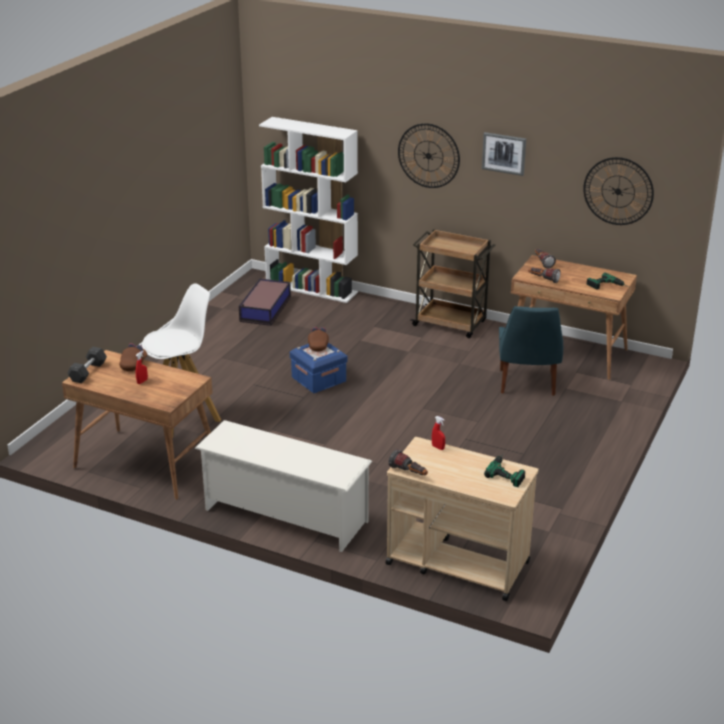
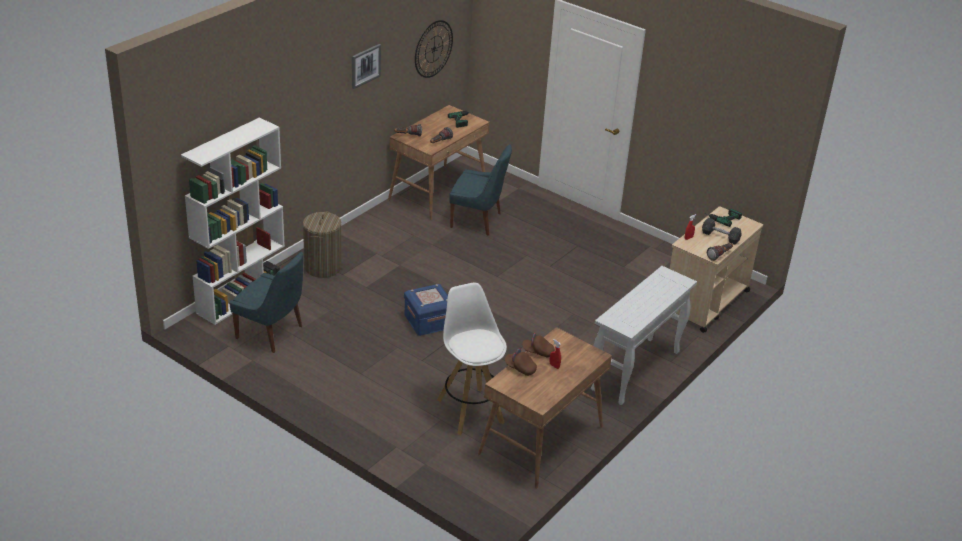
camera: 80 degrees left, 5 degrees up
grey dumbbell [67,347,107,383] -> grey dumbbell moved to [702,218,742,244]
white shoe rack [194,420,372,552] -> white console table [591,266,697,405]
storage box [239,279,291,326] -> blue chair [229,252,303,353]
brown cap [308,327,329,352] -> brown cap moved to [522,333,555,358]
wall clock [398,123,460,188] -> none
brown cart [411,229,495,338] -> none
none -> laundry basket [303,211,342,278]

